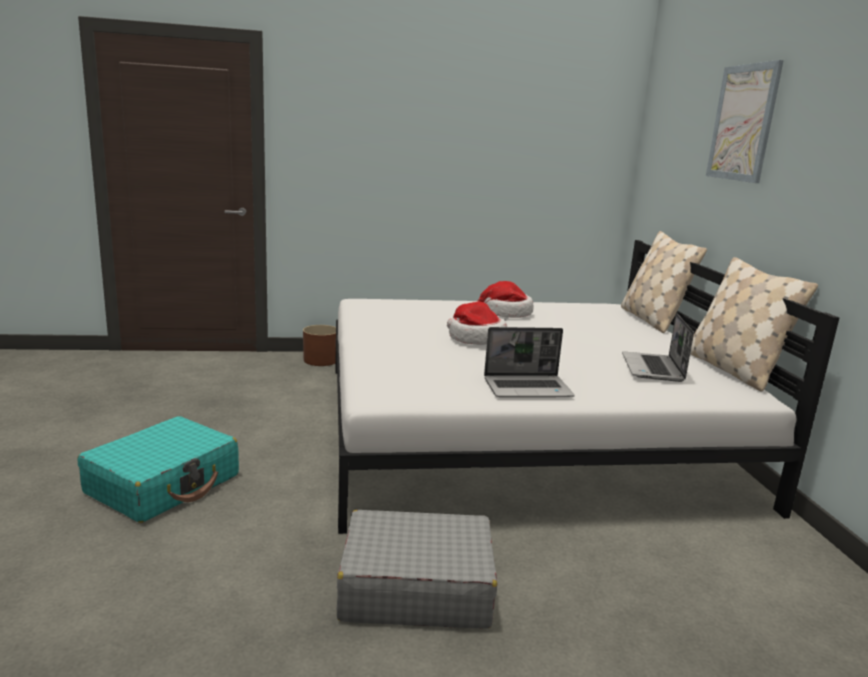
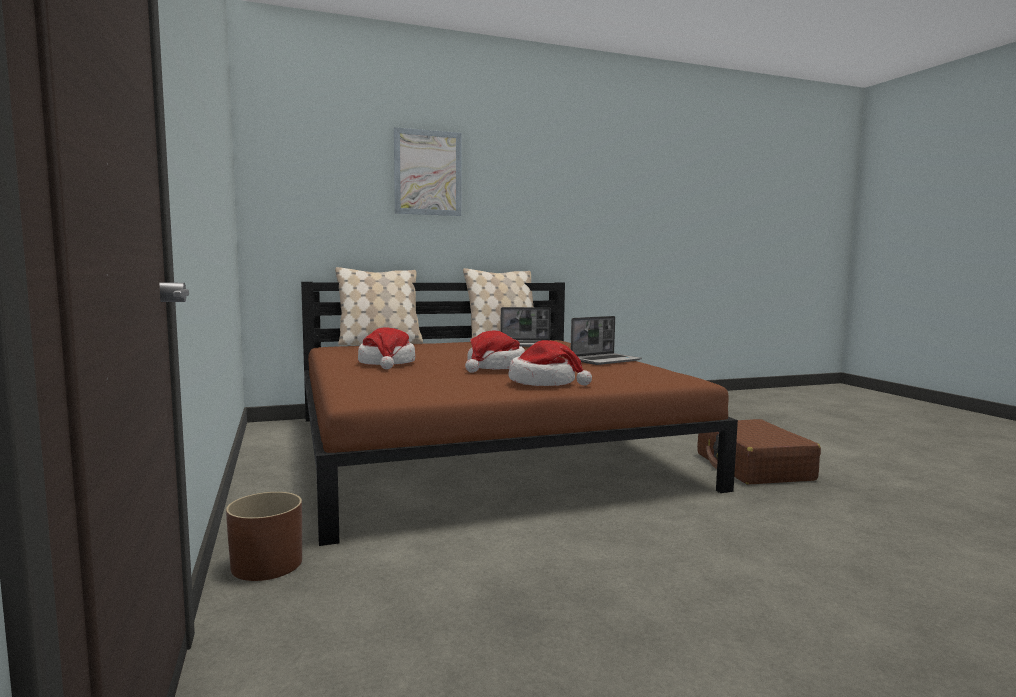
camera: 100 degrees left, 10 degrees down
turquoise suitcase [78,416,239,523] -> none
white bed [335,240,839,534] -> brown bed [301,282,738,546]
grey suitcase [337,510,497,629] -> brown suitcase [697,419,821,484]
laptop [484,327,575,397] -> laptop turned 75 degrees clockwise [571,316,642,365]
none -> hat [508,340,592,386]

